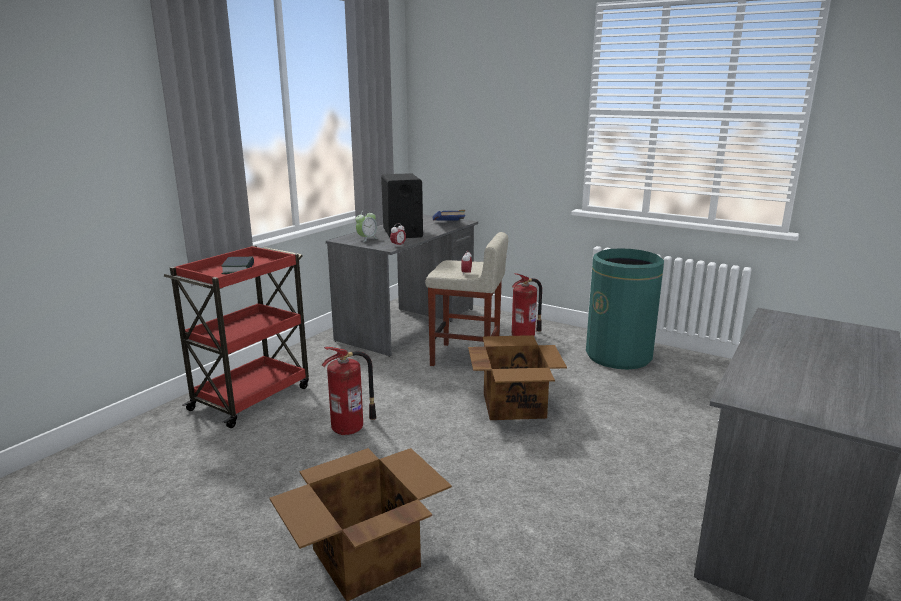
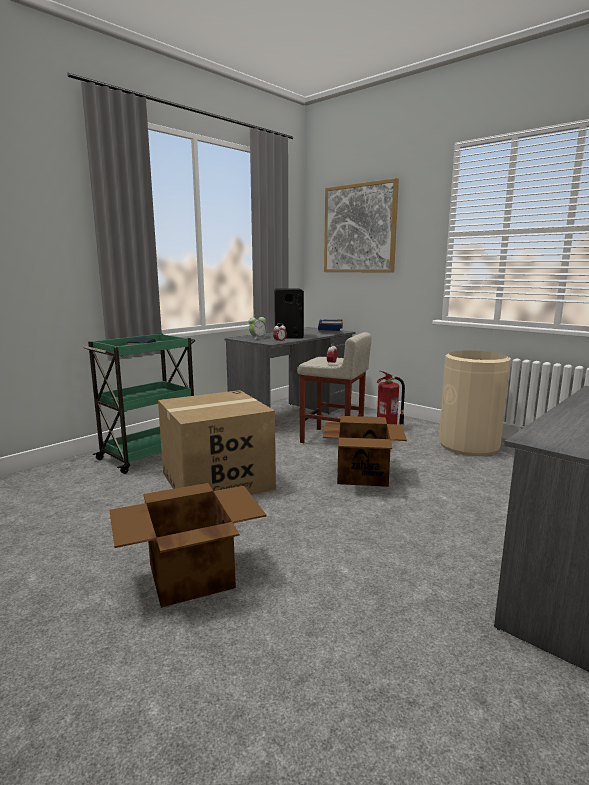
camera: 10 degrees right, 5 degrees down
red cart [164,246,309,428] -> green cart [82,333,195,474]
fire extinguisher [322,347,376,435] -> cardboard box [158,390,276,495]
green trash can [586,248,664,370] -> beige trash can [439,350,510,456]
none -> picture [324,178,399,273]

